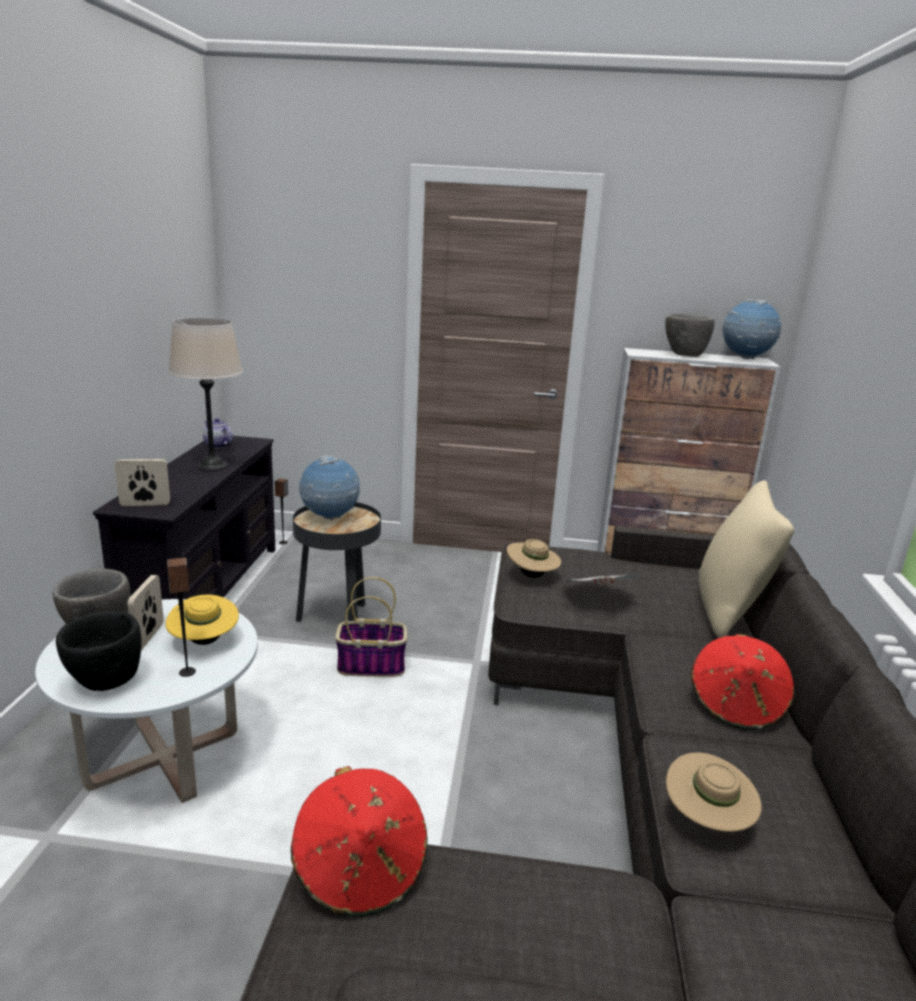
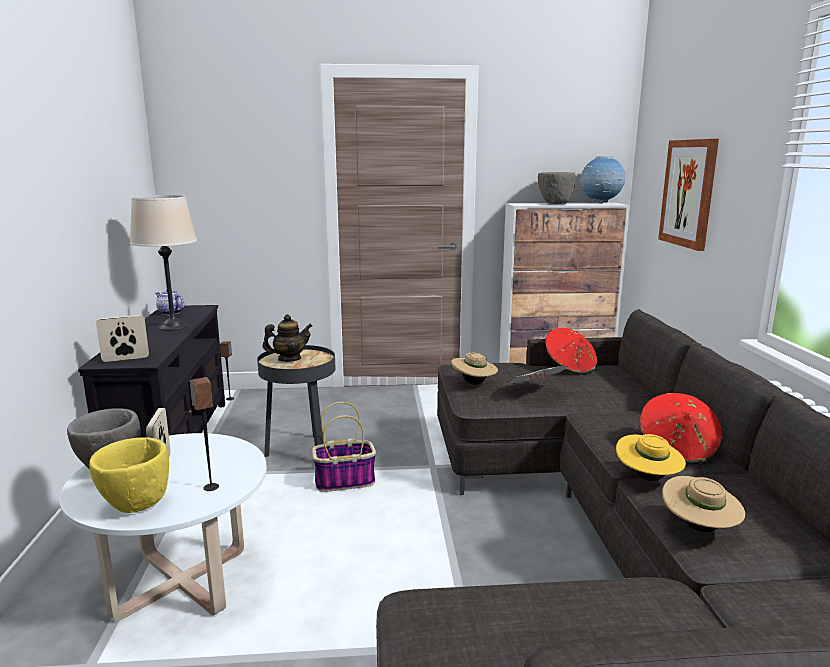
camera: 10 degrees left, 5 degrees down
black bowl [56,611,141,691] -> yellow bowl [89,437,169,513]
yellow hat [165,594,239,645] -> yellow hat moved to [616,434,686,481]
red hat [291,766,427,917] -> red hat moved to [545,328,597,374]
globe [299,455,360,520] -> teapot [263,314,312,362]
beige pillow [699,480,794,638] -> none
none -> picture [658,139,719,251]

